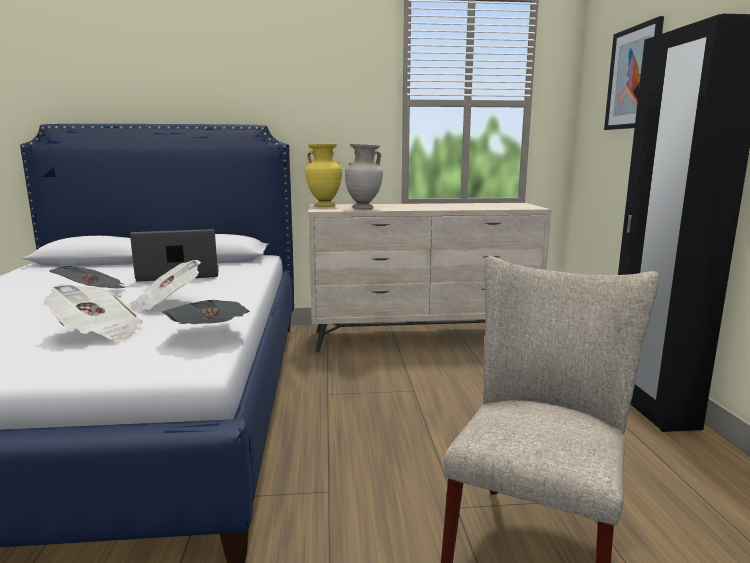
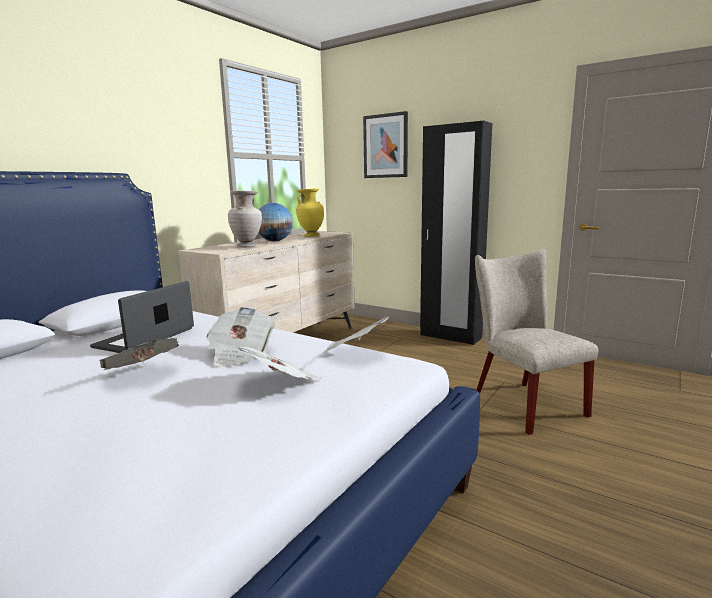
camera: 50 degrees left, 0 degrees up
yellow vase [305,144,342,207] -> yellow vase moved to [296,188,324,237]
none -> globe [258,203,293,241]

